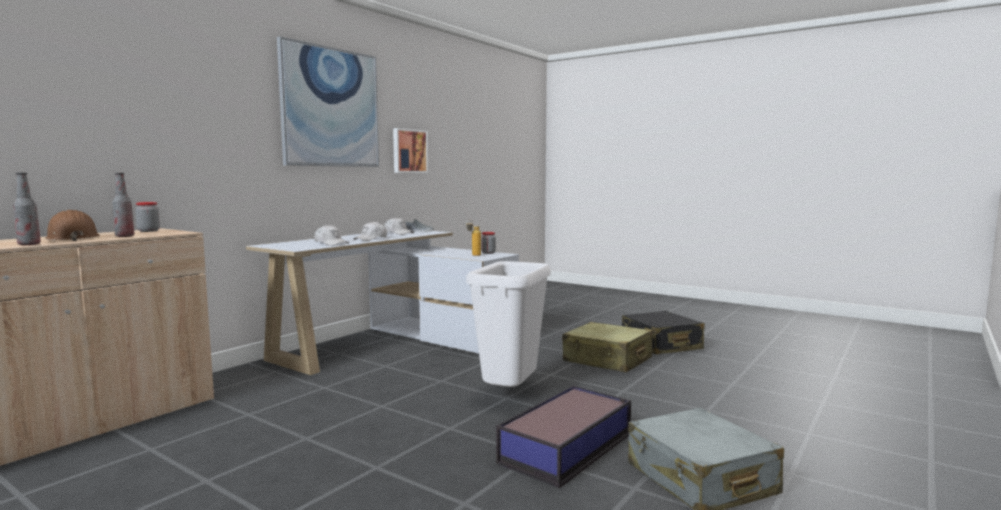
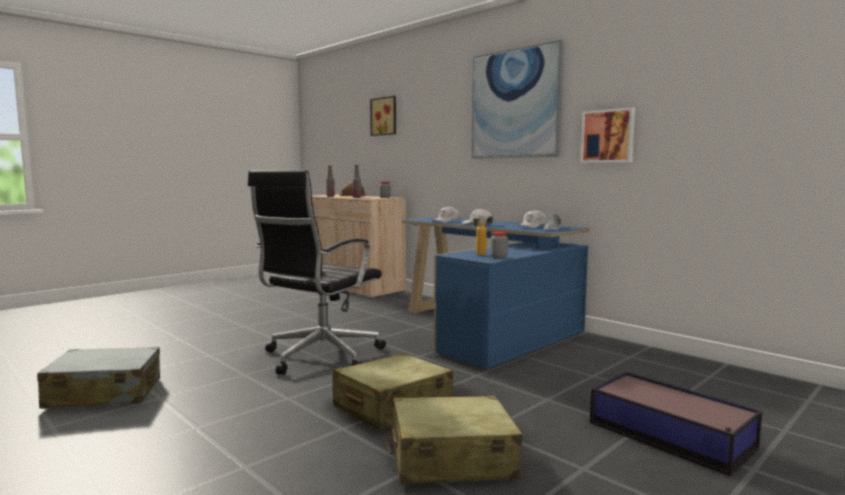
camera: 100 degrees right, 0 degrees up
white desk [246,231,519,375] -> blue desk [402,217,590,369]
white trash can [466,261,551,387] -> black office chair [248,170,386,375]
storage box [496,386,631,488] -> storage box moved to [590,372,763,476]
black suitcase [622,311,704,354] -> beige suitcase [385,395,522,485]
none -> picture [370,96,396,136]

